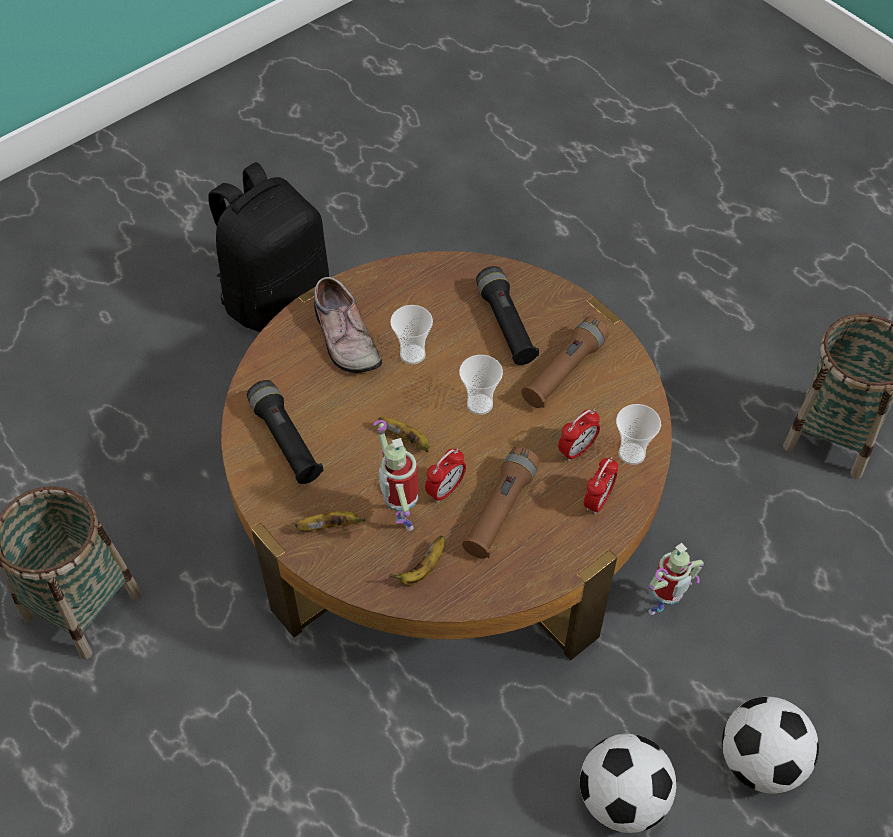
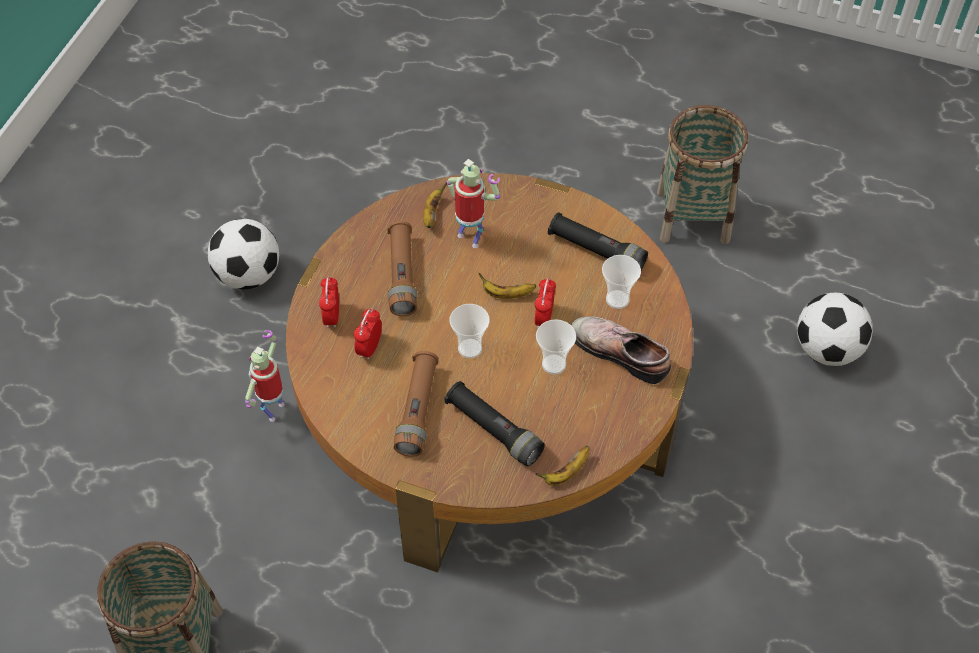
camera: 150 degrees right, 0 degrees up
black backpack [208,162,329,332] -> none
banana [295,511,366,531] -> banana moved to [535,446,590,486]
alarm clock [425,448,466,503] -> alarm clock moved to [535,278,556,328]
cup [616,404,661,465] -> cup moved to [602,255,641,309]
football [722,697,819,794] -> football moved to [797,293,873,366]

